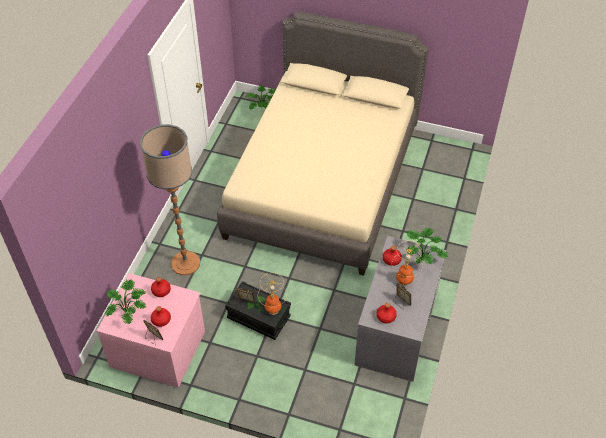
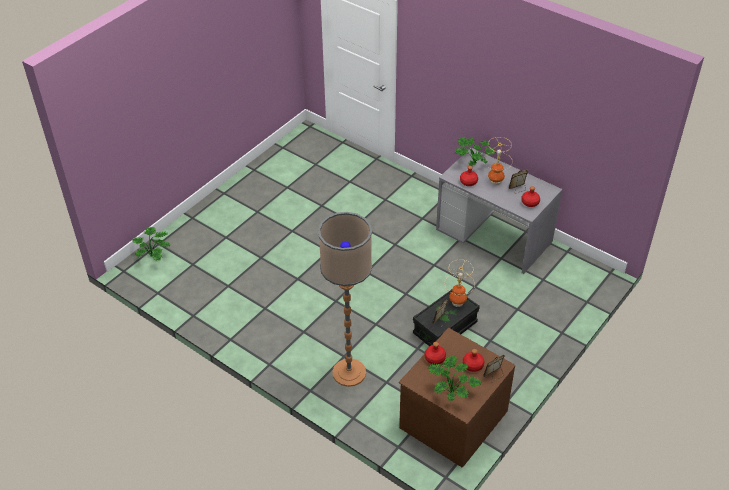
camera: 70 degrees left, 5 degrees down
pink dresser [97,273,205,388] -> brown dresser [399,328,516,468]
beige bed [217,11,429,276] -> none

